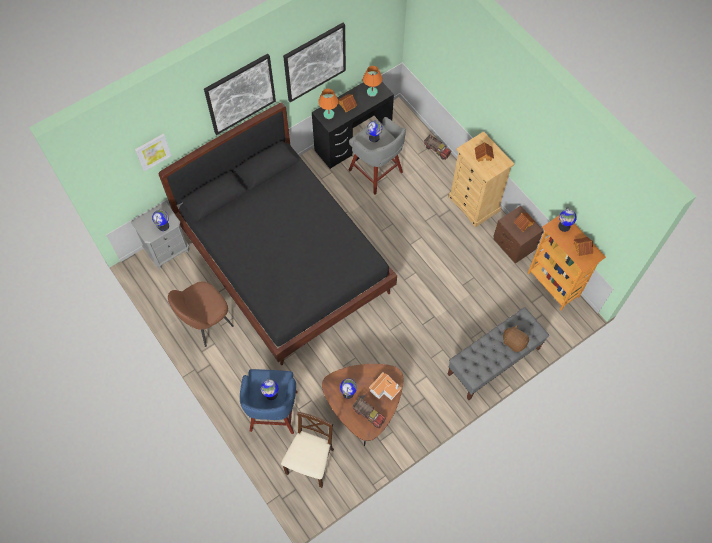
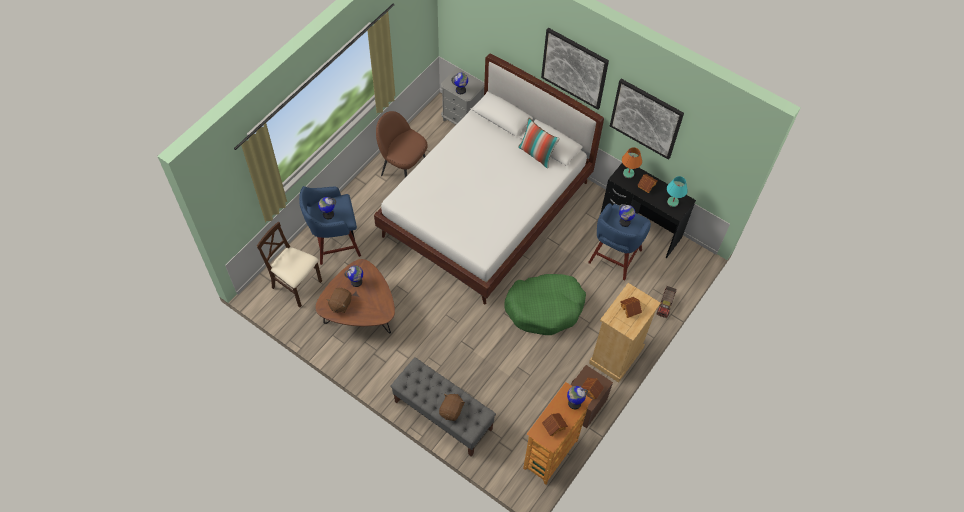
camera: 70 degrees right, 5 degrees down
picture [135,133,172,172] -> none
black bed [158,102,397,365] -> white bed [374,53,604,305]
beige chair [281,412,334,488] -> beige chair turned 150 degrees counterclockwise [256,222,322,308]
grey stool [349,117,406,194] -> blue stool [588,203,651,280]
toy truck [352,397,386,428] -> brown plush toy [327,288,352,313]
orange table lamp [363,66,382,97] -> turquoise table lamp [667,176,688,207]
toy house [369,372,401,400] -> none
none -> green dog bed [504,274,586,335]
none -> pillow [518,117,560,169]

